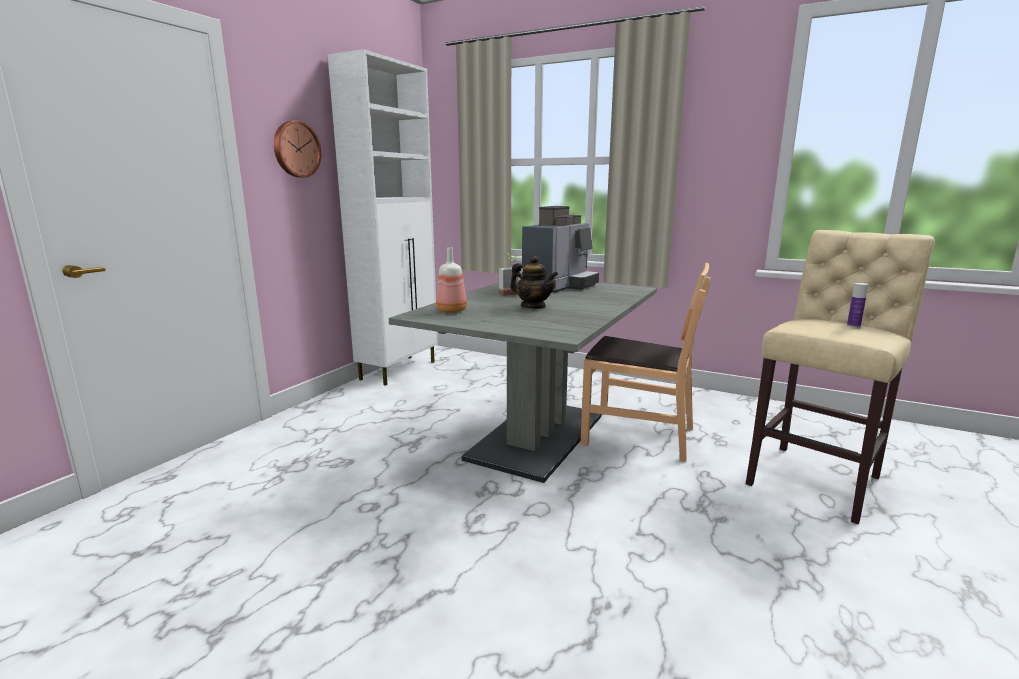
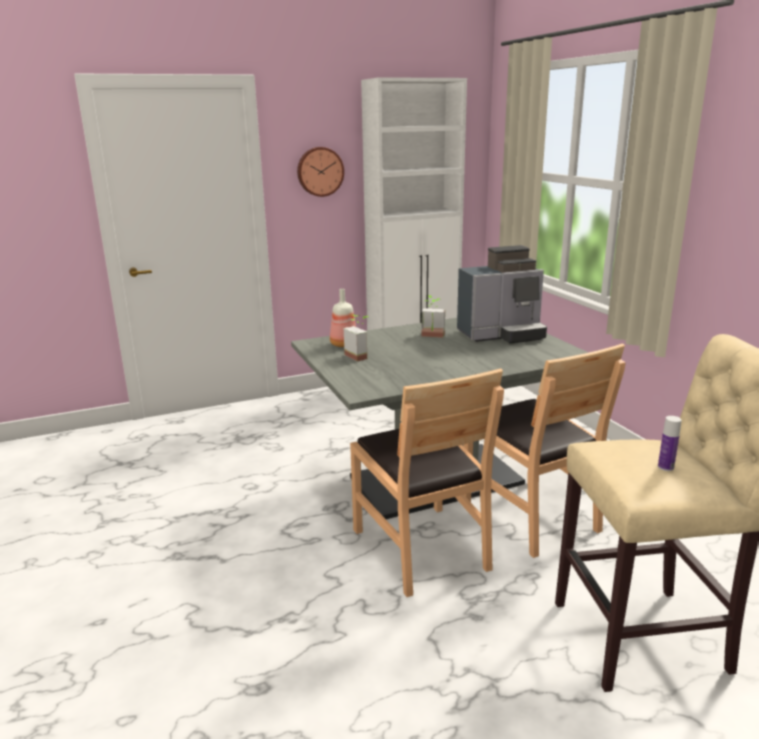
camera: 40 degrees right, 5 degrees up
teapot [510,256,558,309] -> none
none -> potted plant [344,315,369,361]
none -> brown chair [350,368,504,597]

